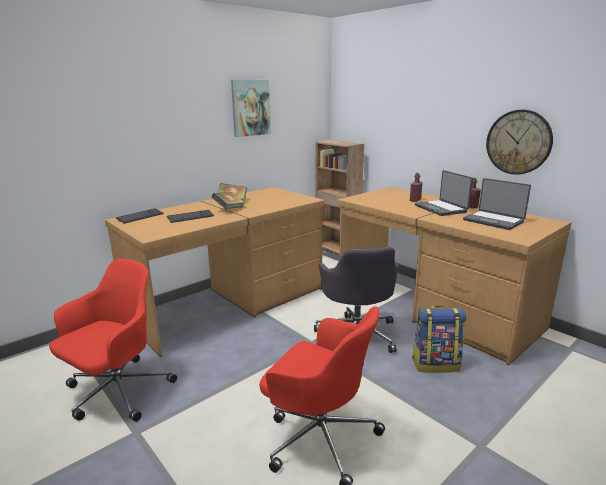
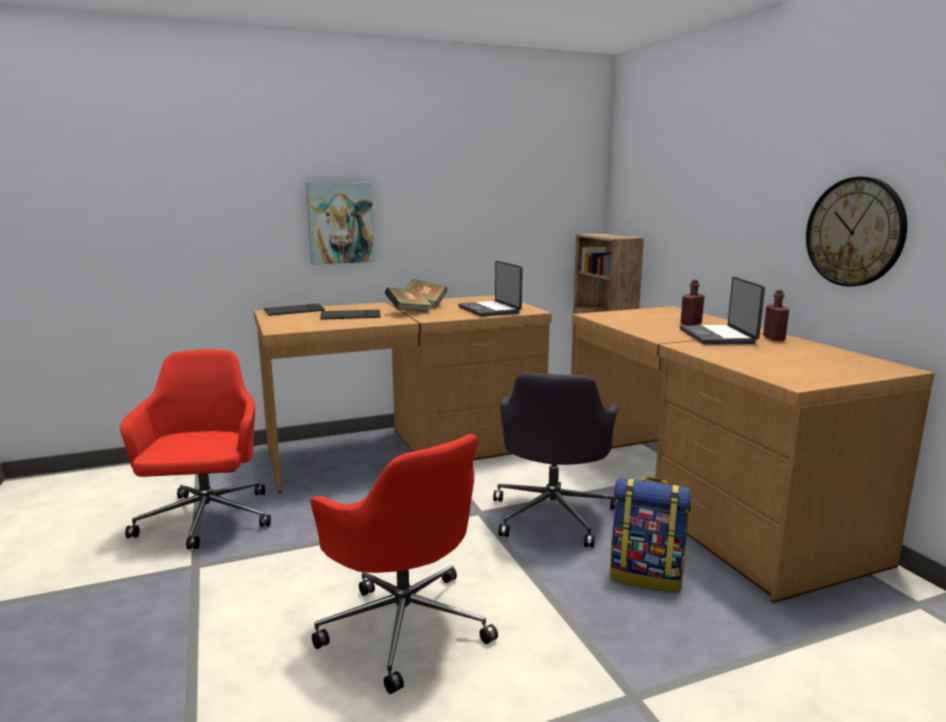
camera: 20 degrees right, 5 degrees down
red office chair [49,259,177,422] -> red office chair turned 60 degrees counterclockwise [120,349,271,549]
picture [231,80,271,137] -> picture moved to [306,182,375,265]
laptop [463,178,531,230] -> laptop moved to [458,261,523,317]

